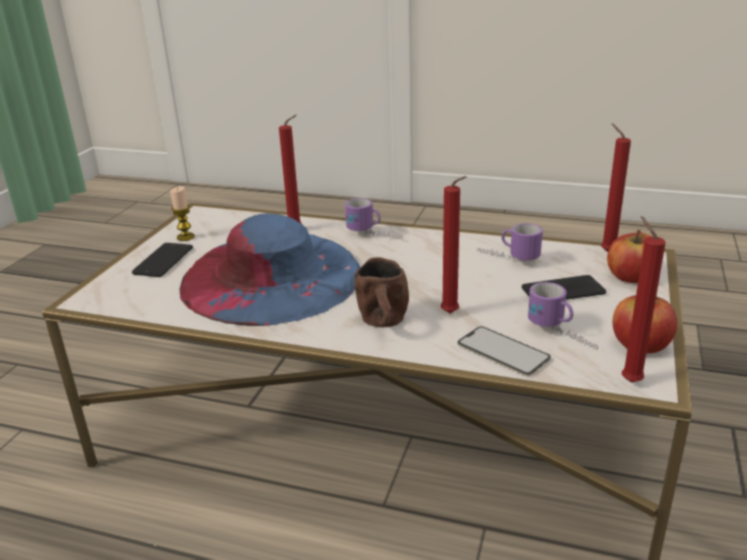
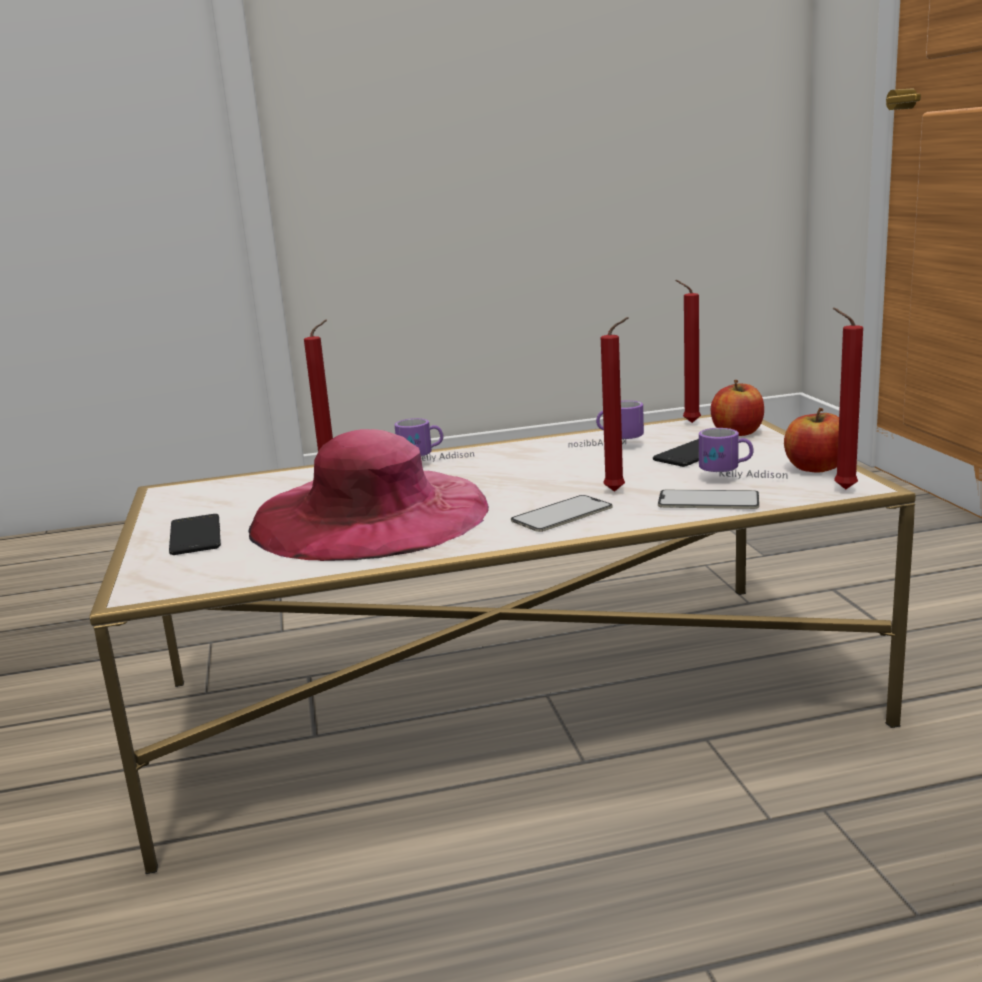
camera: 30 degrees left, 10 degrees down
candle [170,186,195,241] -> none
blue hat [180,213,360,326] -> pink hat [248,429,489,561]
brown mug [354,257,409,327] -> phone [511,495,613,532]

